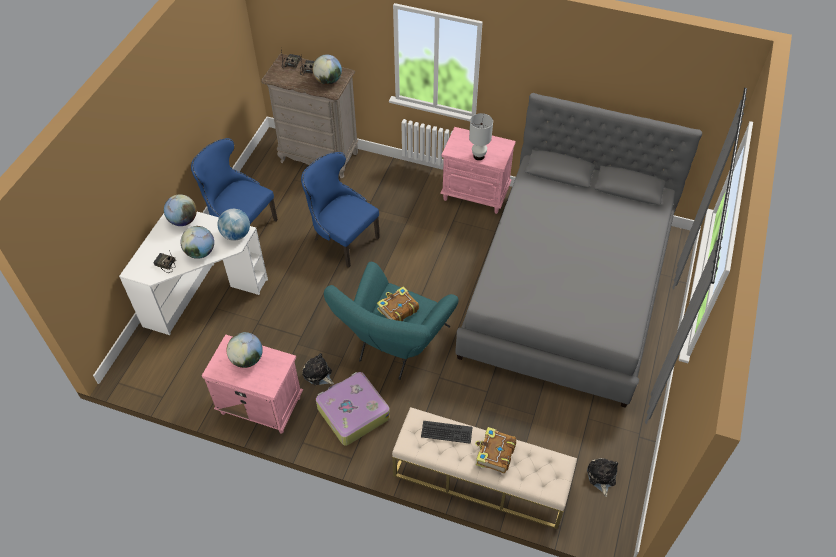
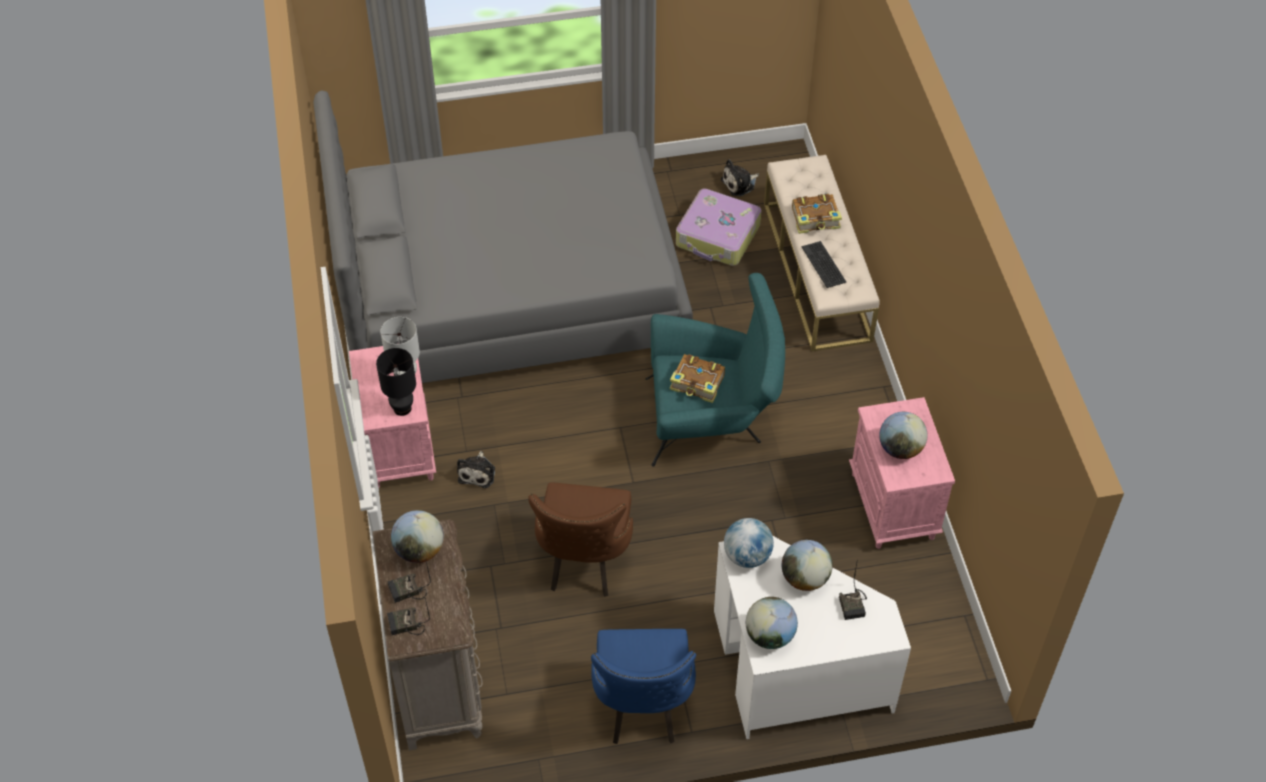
camera: 120 degrees left, 0 degrees up
blue chair [301,152,380,267] -> brown chair [528,482,633,597]
plush toy [302,353,334,385] -> plush toy moved to [457,451,495,488]
suitcase [316,372,390,445] -> suitcase moved to [676,188,762,266]
none -> black table lamp [376,348,416,416]

